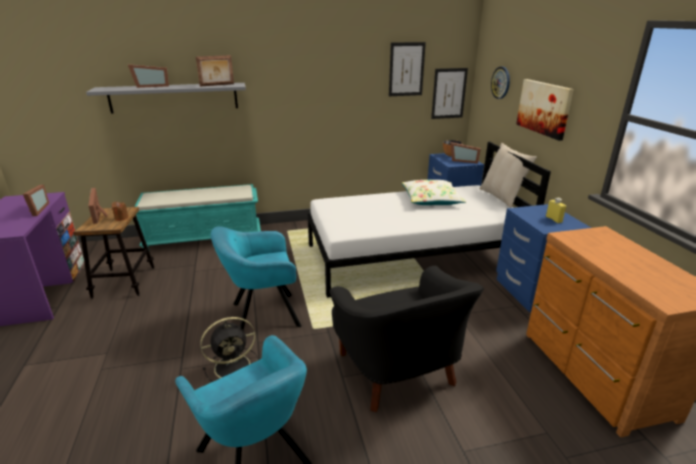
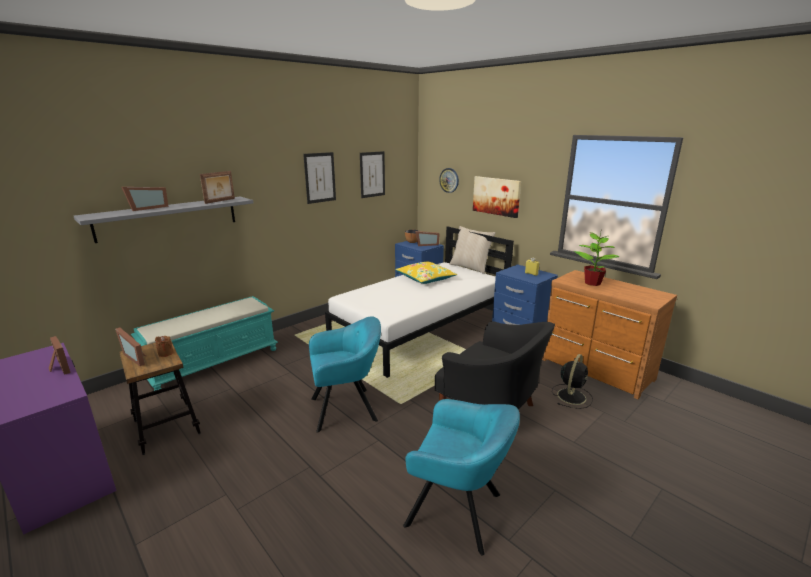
camera: 30 degrees left, 5 degrees down
black fan [200,317,259,382] -> black fan moved to [552,354,593,409]
turquoise armchair [211,226,302,330] -> turquoise armchair turned 150 degrees counterclockwise [309,316,381,432]
white pillow [402,180,466,205] -> yellow pillow [395,262,457,284]
picture [431,68,468,119] -> picture moved to [303,152,336,204]
none -> potted plant [574,232,619,286]

